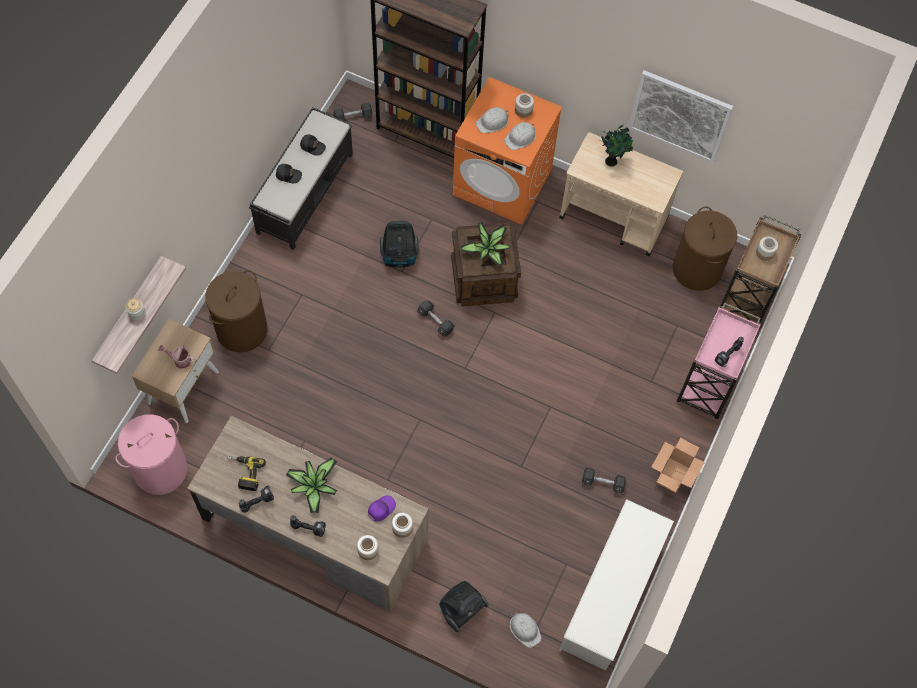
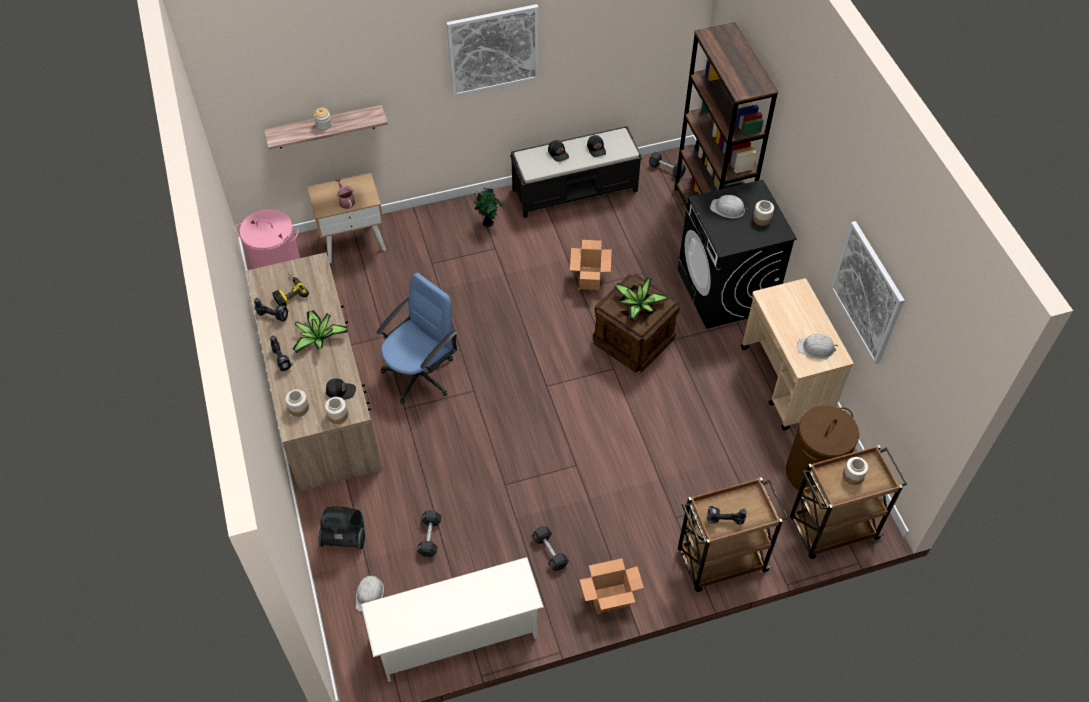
camera: 50 degrees right, 10 degrees down
brown laundry basket [205,270,267,353] -> none
purple cap [368,495,396,522] -> black cap [326,378,356,399]
vacuum cleaner [380,221,419,268] -> cardboard box [570,240,612,290]
black dumbbell [417,300,455,336] -> black dumbbell moved to [417,510,441,557]
orange washing machine [453,77,562,225] -> black washing machine [678,180,797,329]
white hard hat [504,122,536,150] -> white hard hat moved to [797,334,838,359]
potted plant [598,125,633,167] -> potted plant moved to [474,187,504,227]
pink cart [677,302,762,419] -> brown cart [678,477,788,592]
none -> blue office chair [376,273,457,404]
none -> picture [446,4,539,97]

